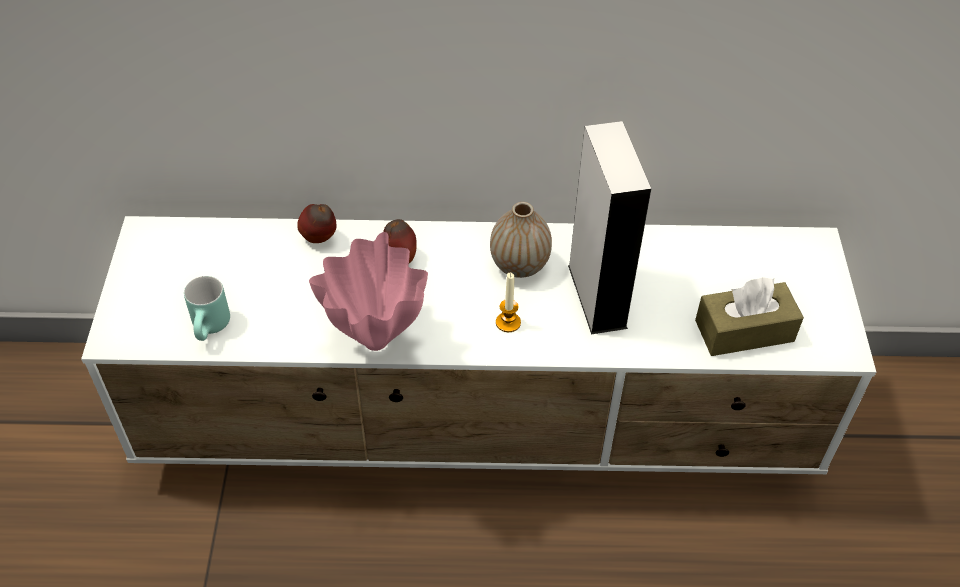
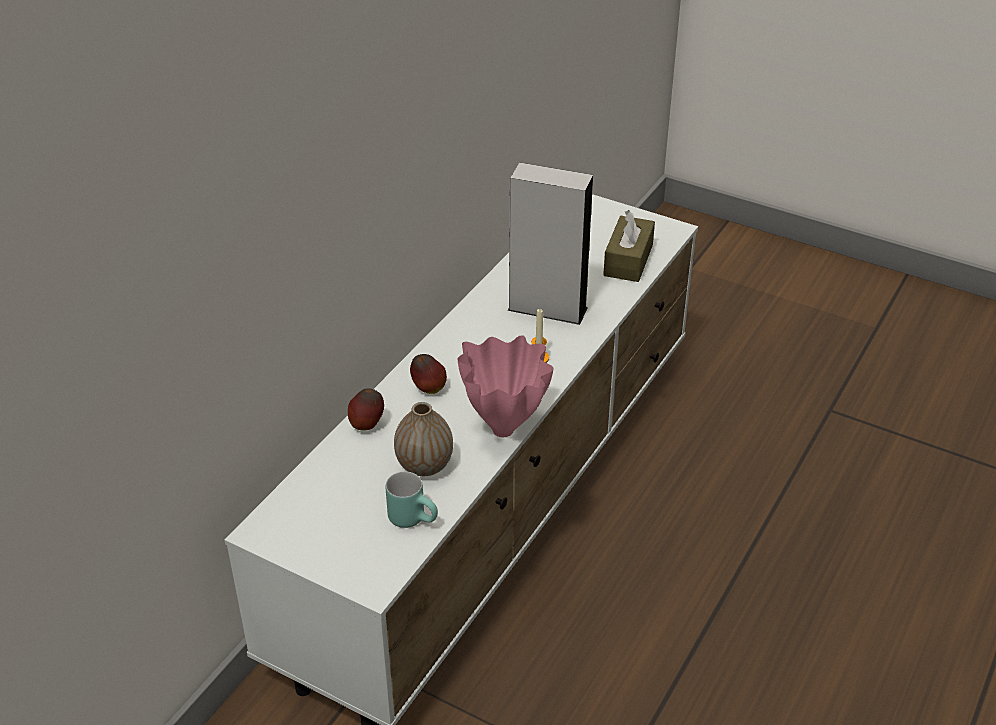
camera: 60 degrees left, 10 degrees down
vase [490,202,552,278] -> vase moved to [394,402,453,476]

